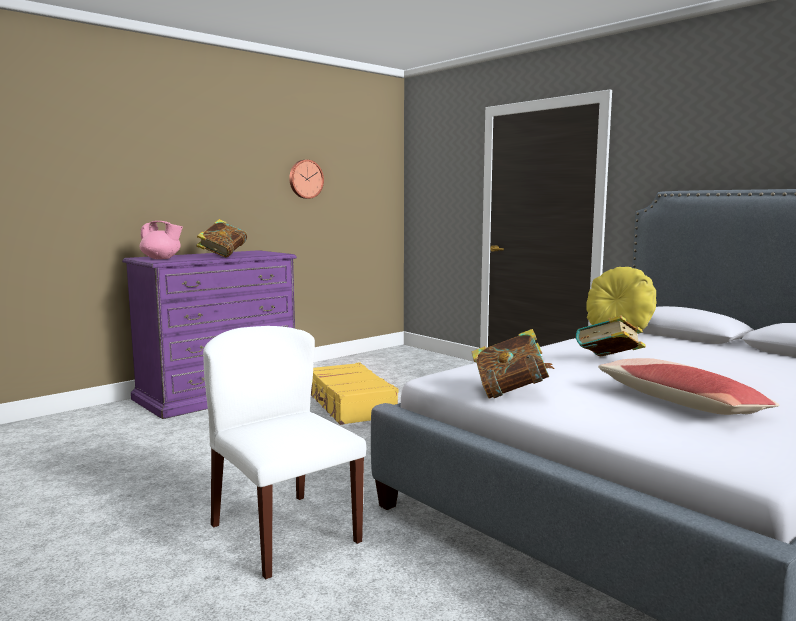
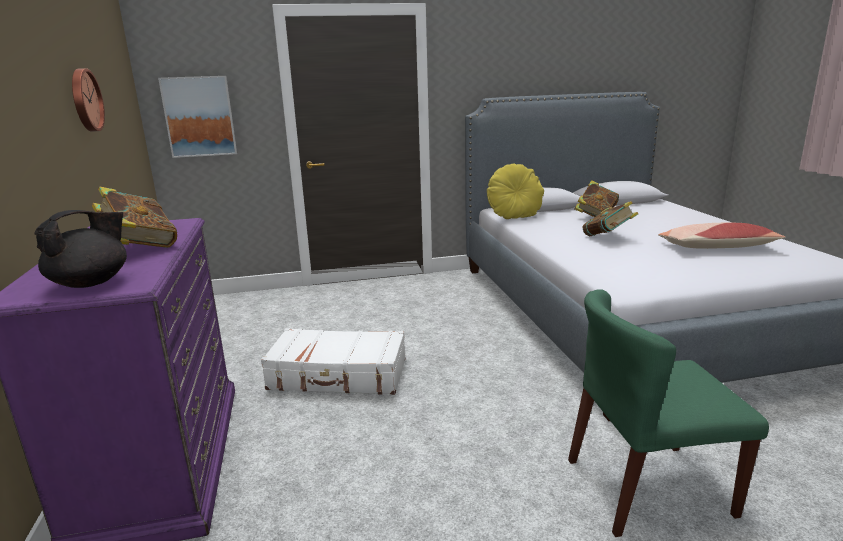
camera: 60 degrees left, 10 degrees up
pink teapot [140,221,183,259] -> black teapot [34,210,127,288]
white chair [203,326,366,579] -> green chair [568,290,769,537]
yellow suitcase [311,362,399,425] -> white suitcase [261,328,405,395]
book [472,329,555,399] -> book moved to [574,180,619,217]
none -> picture [158,76,237,158]

